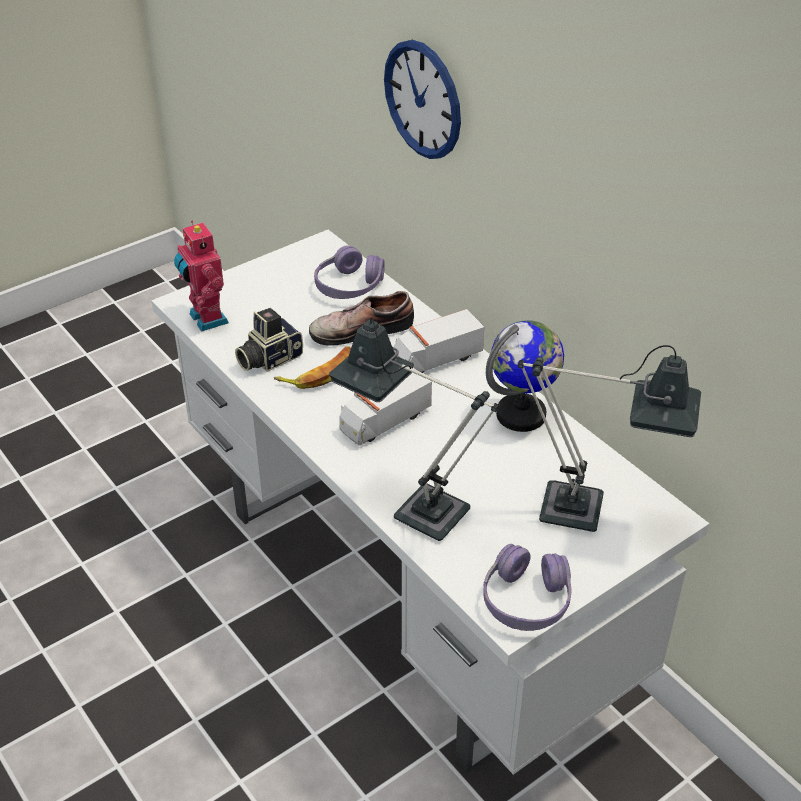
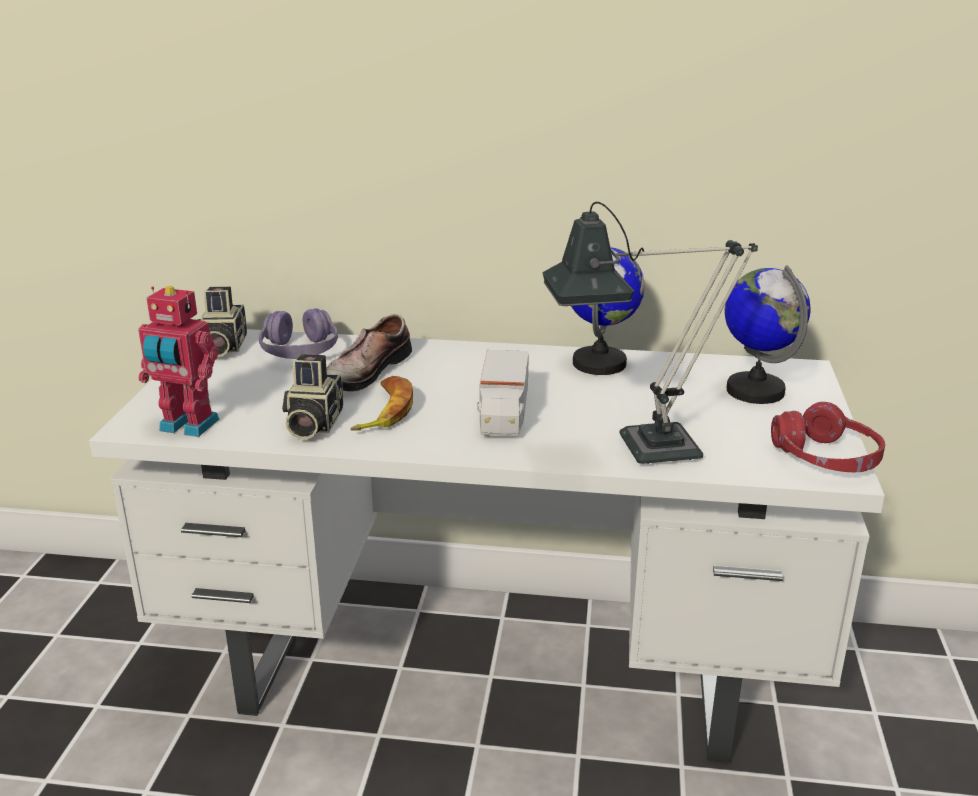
camera: 45 degrees left, 15 degrees down
wall clock [384,40,461,159] -> none
toy truck [394,309,484,373] -> none
purple headphones [483,544,572,631] -> red headphones [771,402,885,472]
table lamp [518,345,701,532] -> globe [724,265,811,404]
none -> camera [197,287,247,357]

